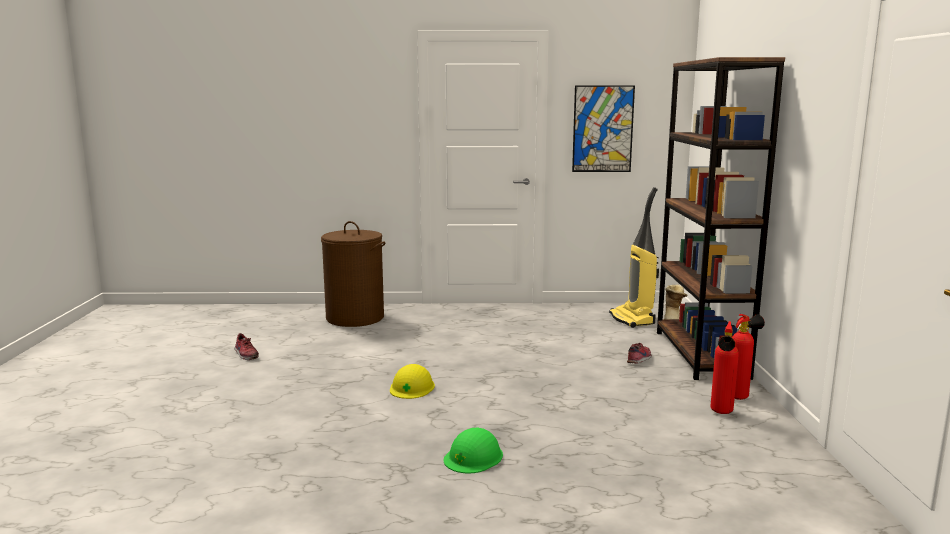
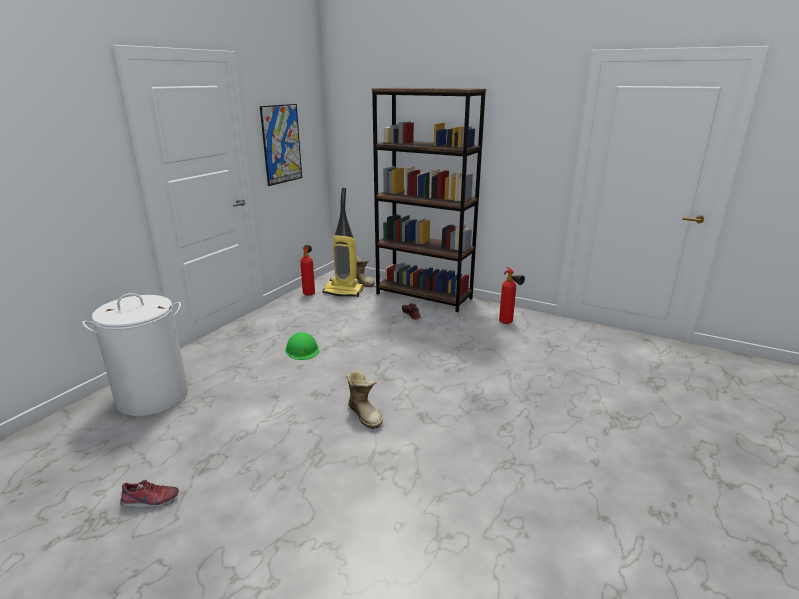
camera: 60 degrees left, 10 degrees up
brown laundry basket [321,221,385,327] -> white laundry basket [82,293,188,416]
yellow hard hat [390,364,435,399] -> boot [346,370,383,429]
green hard hat [444,428,503,473] -> green hard hat moved to [285,332,319,360]
fire extinguisher [732,314,765,400] -> fire extinguisher moved to [300,245,315,296]

